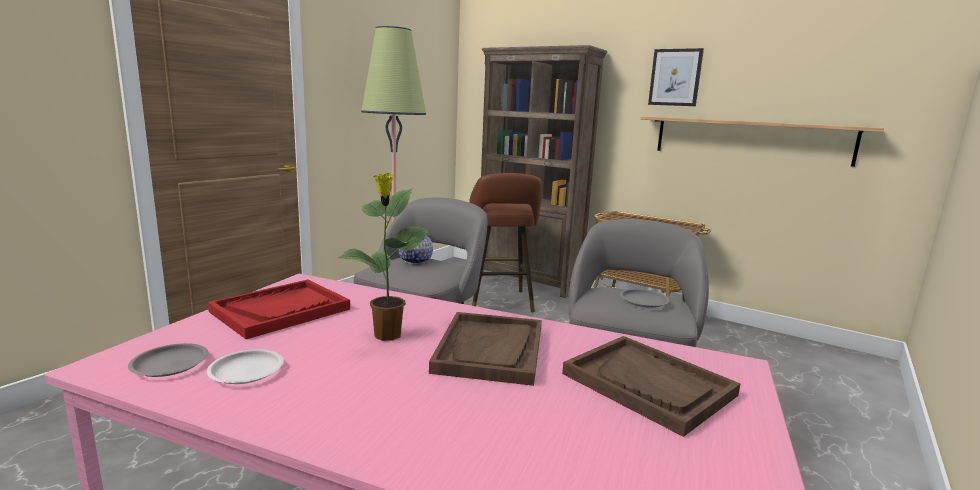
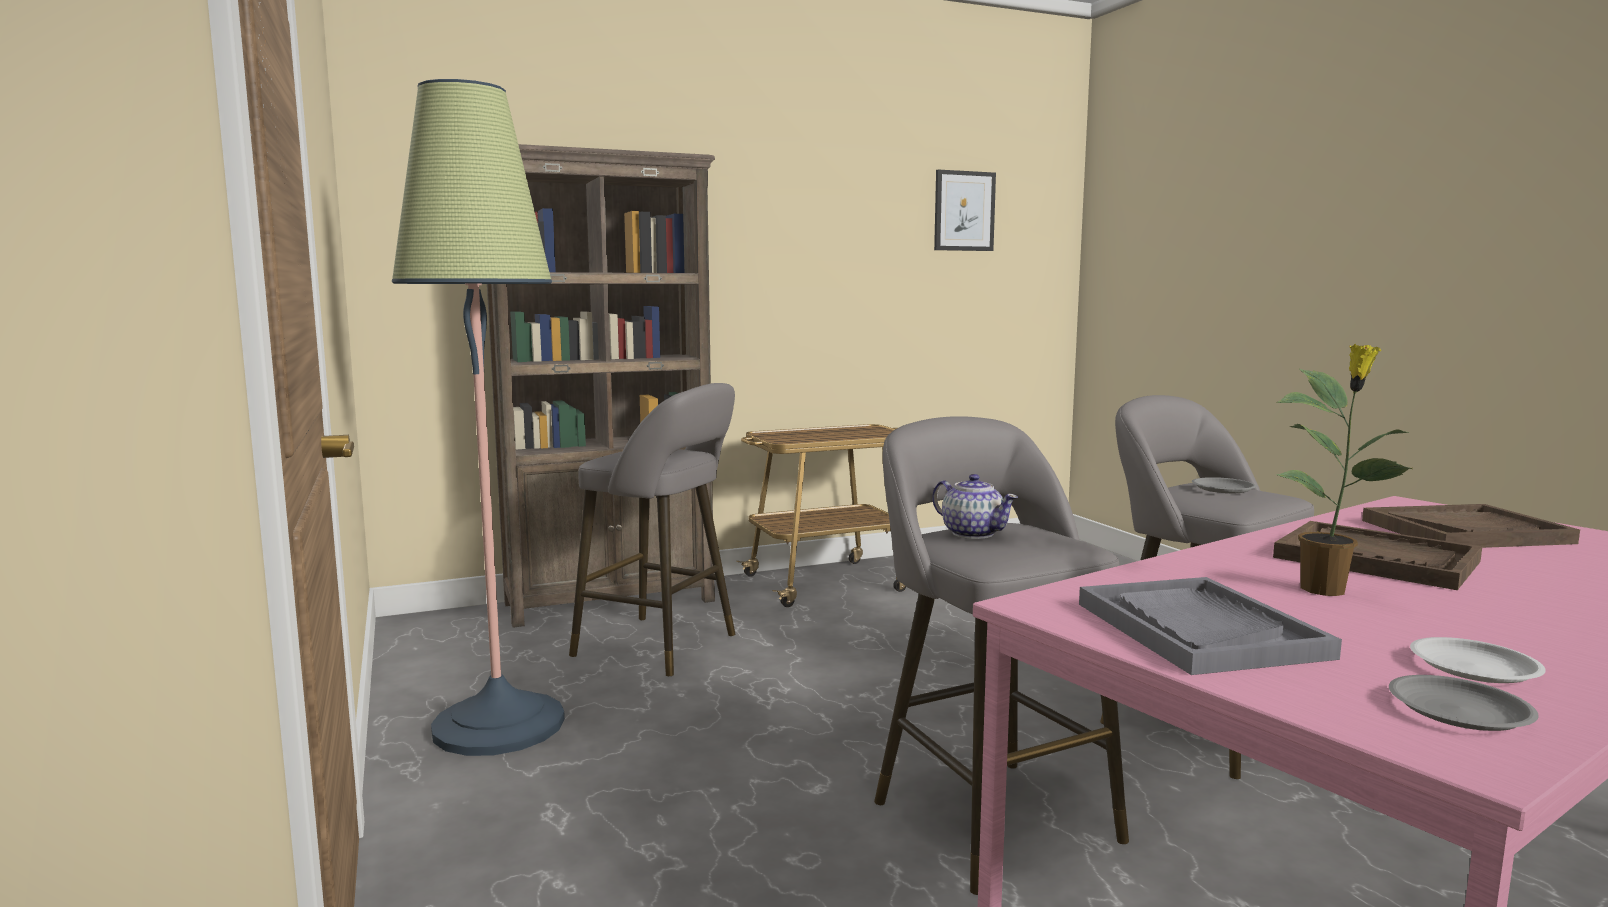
camera: 55 degrees left, 5 degrees down
red tray [208,280,350,339] -> grey tray [1079,577,1342,675]
brown stool [469,173,542,312] -> grey stool [569,383,735,676]
shelf [641,116,884,167] -> none
picture [648,48,704,106] -> picture moved to [934,170,996,251]

